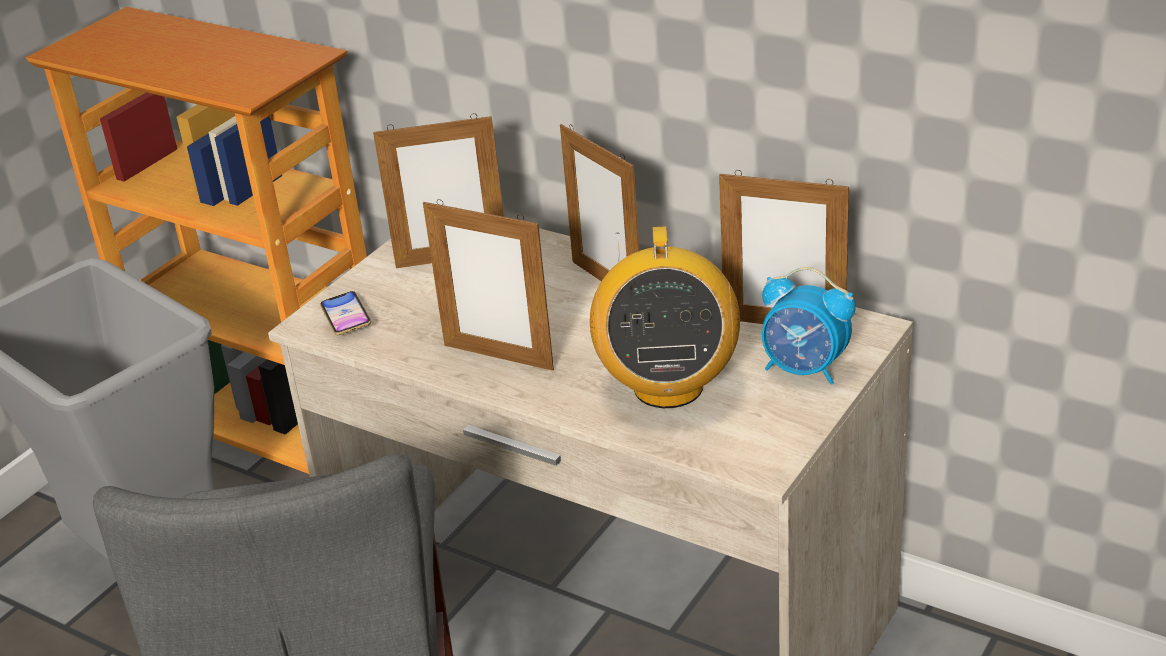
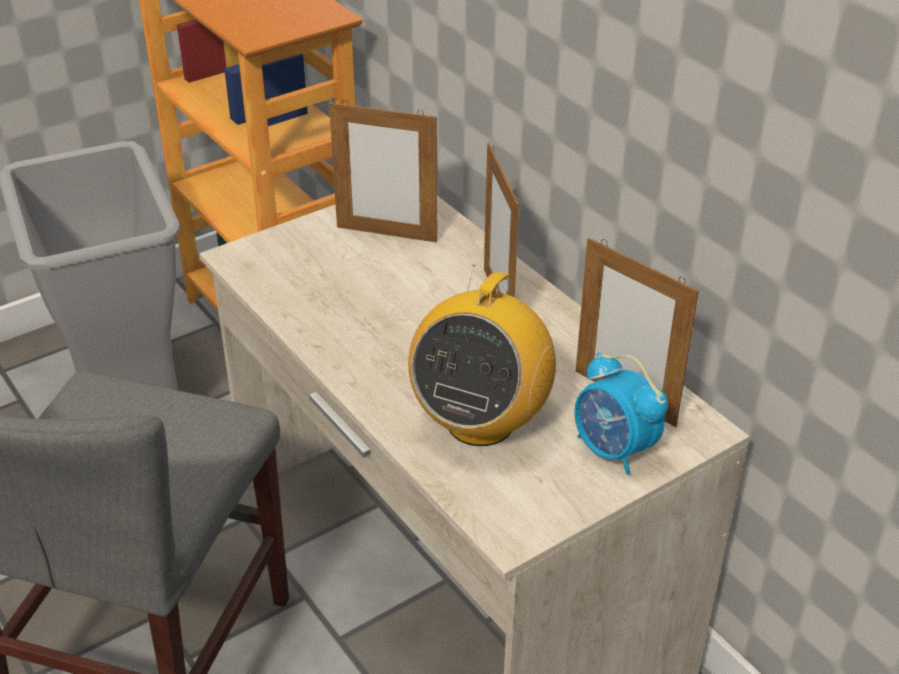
camera: 20 degrees right, 5 degrees up
phone [320,291,371,335] -> none
picture frame [423,199,554,371] -> none

